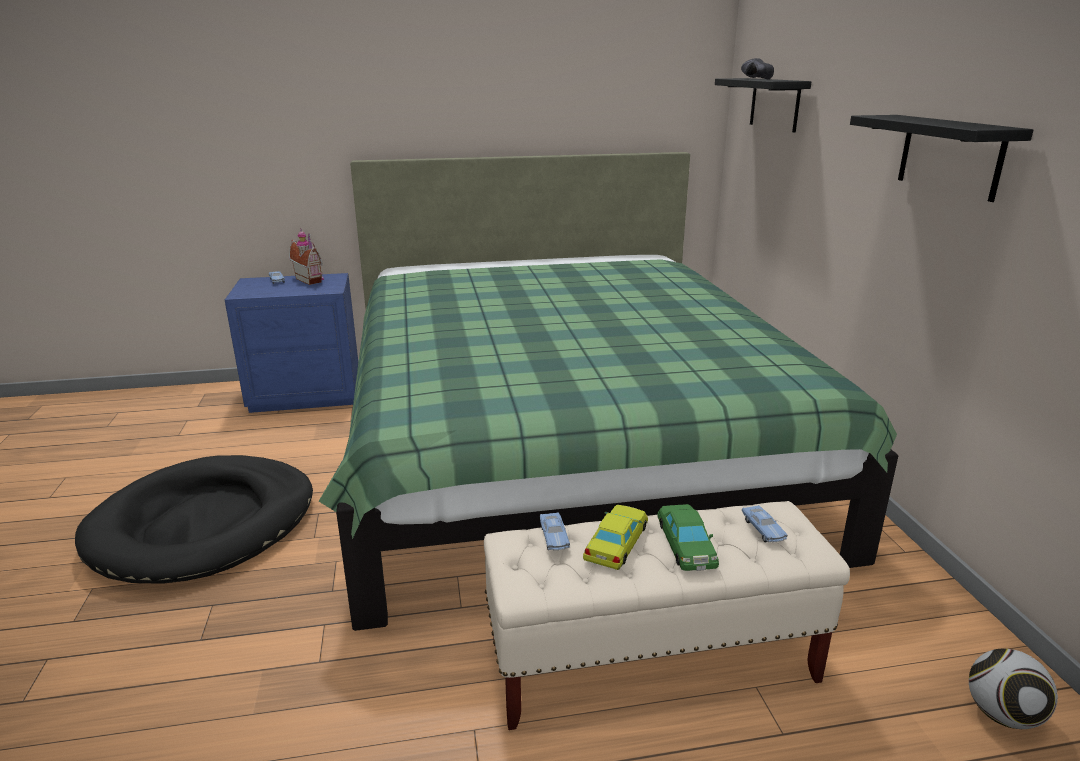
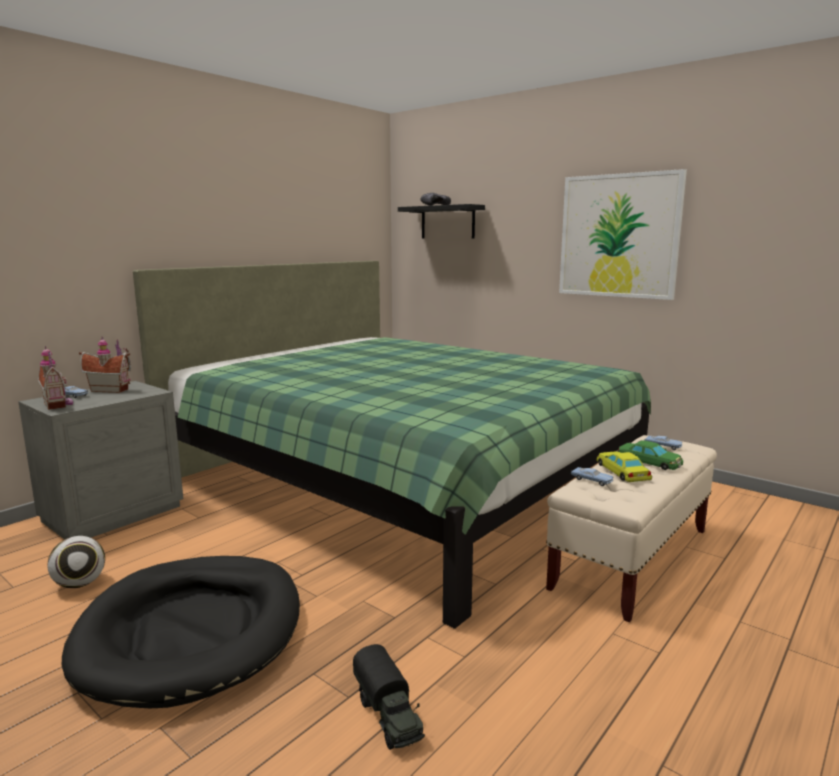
camera: 40 degrees left, 10 degrees down
blue nightstand [225,273,358,413] -> grey nightstand [18,381,183,540]
black shelf [850,115,1033,202] -> picture [559,169,687,300]
football [969,648,1058,729] -> football moved to [47,536,105,588]
none -> toy house [38,346,73,410]
none -> toy truck [353,644,425,750]

